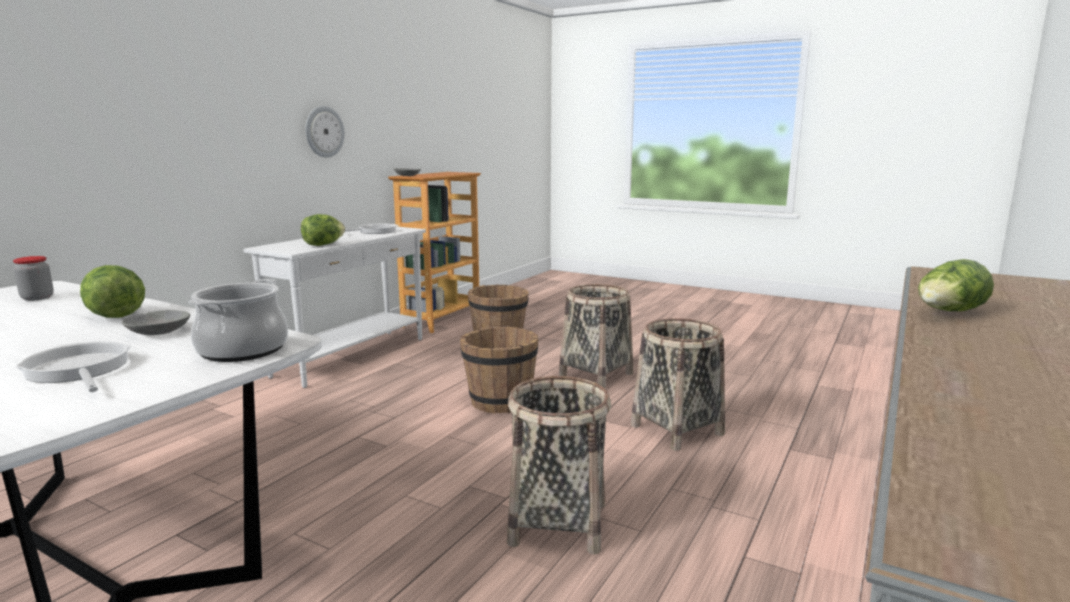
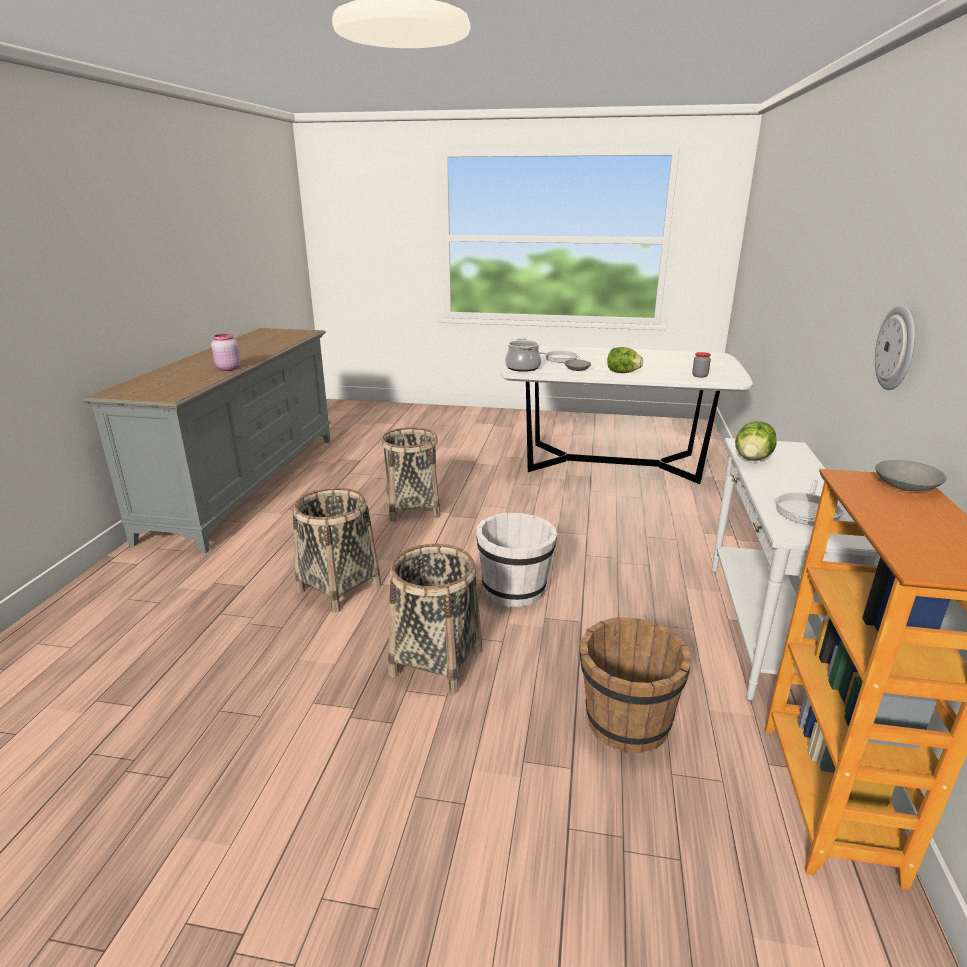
camera: 160 degrees right, 10 degrees up
brown bucket [460,326,538,414] -> white bucket [477,512,557,607]
lettuce [918,259,994,311] -> pink jar [211,334,241,371]

